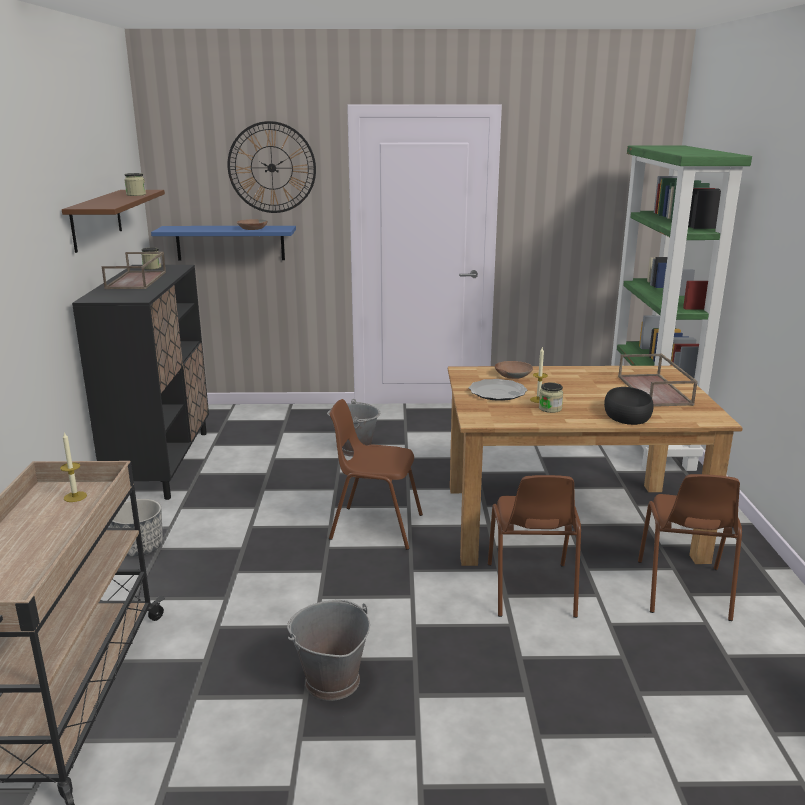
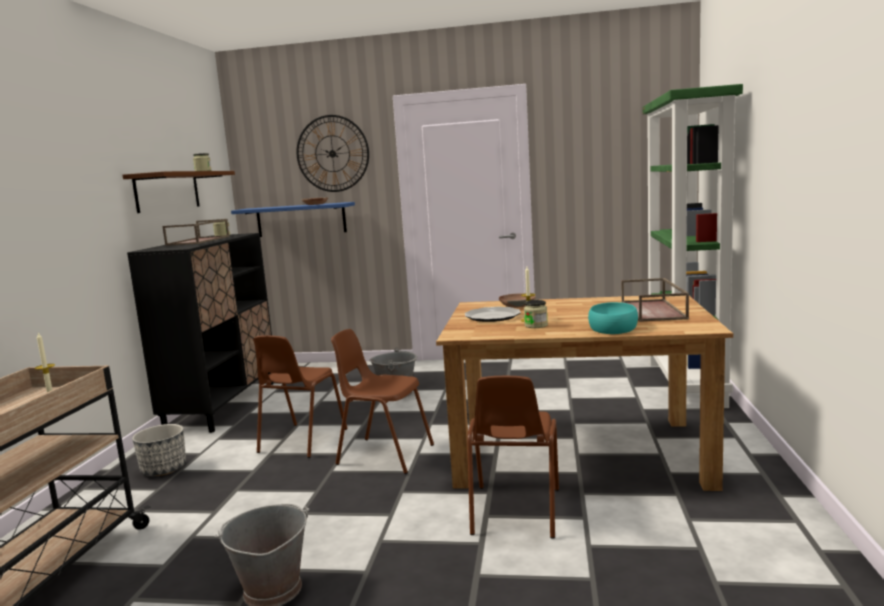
camera: 10 degrees right, 10 degrees down
black bowl [604,387,654,425] -> turquoise bowl [588,302,638,334]
brown chair [638,474,742,621] -> brown chair moved to [253,335,348,458]

